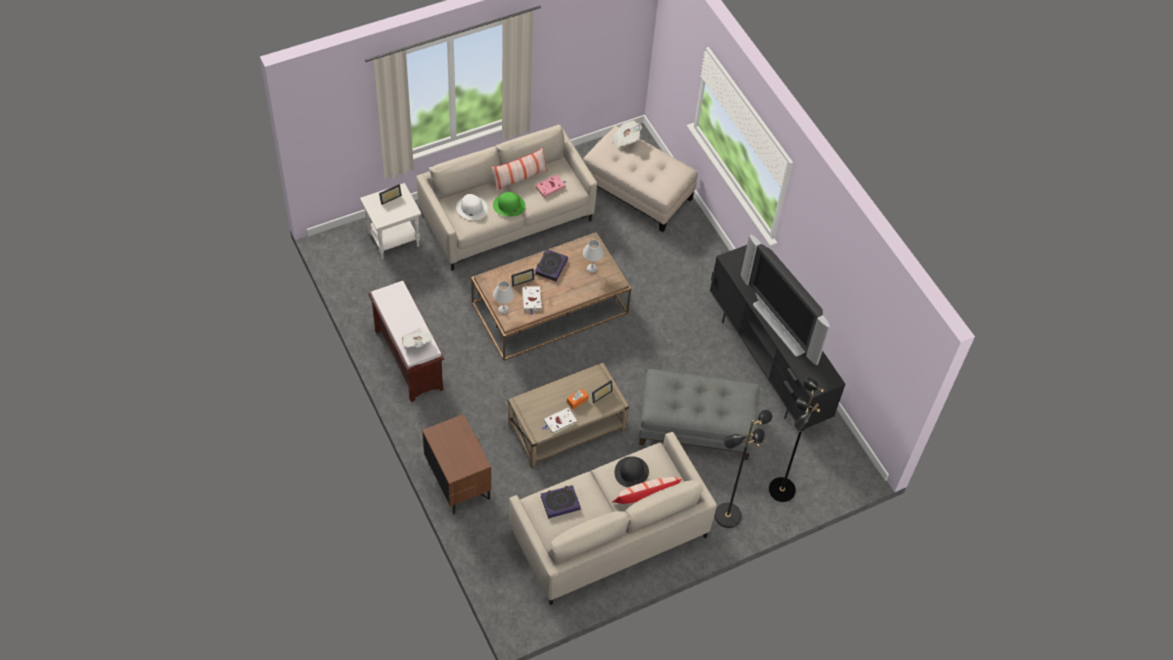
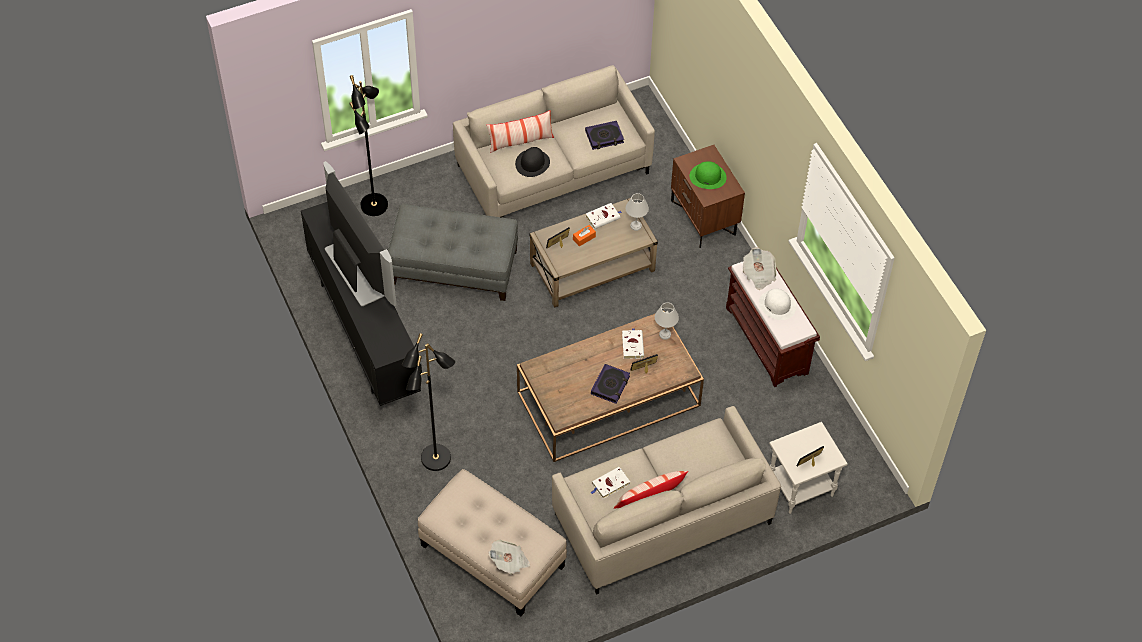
camera: 175 degrees left, 0 degrees up
white hat [456,194,488,220] -> white hat moved to [759,288,796,320]
green hat [493,192,526,217] -> green hat moved to [690,161,727,189]
pink book [535,174,566,198] -> white book [590,467,630,499]
white table lamp [583,240,604,273] -> white table lamp moved to [626,193,649,231]
black floor lamp [714,410,772,528] -> black floor lamp moved to [402,333,455,471]

